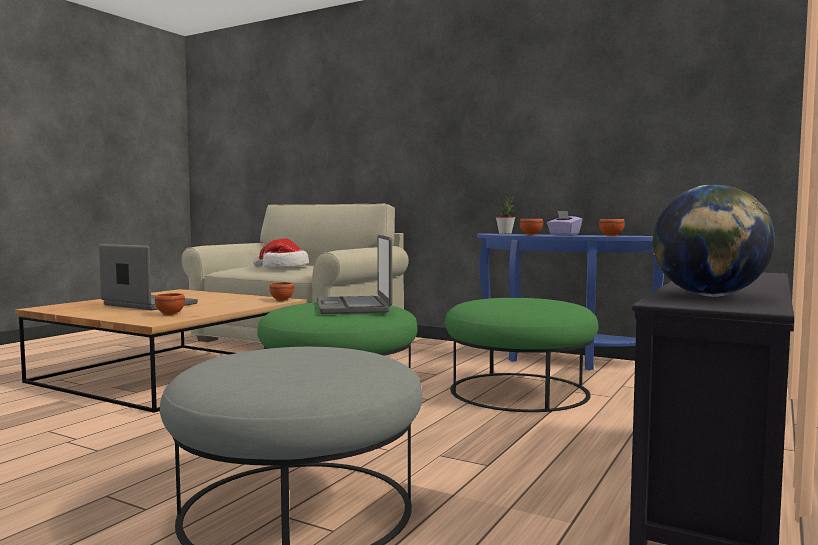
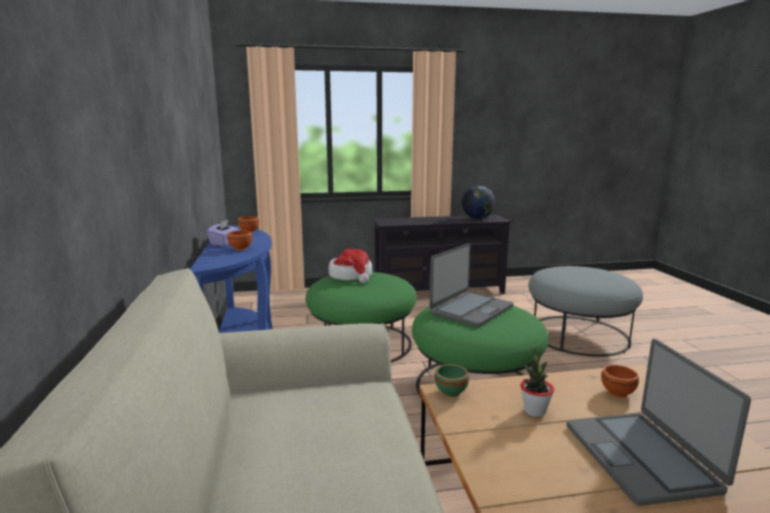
camera: 130 degrees left, 10 degrees up
hat [253,238,309,267] -> hat moved to [329,249,372,284]
brown bowl [269,282,294,301] -> green bowl [435,364,469,398]
potted plant [496,196,515,234] -> potted plant moved to [520,348,554,417]

